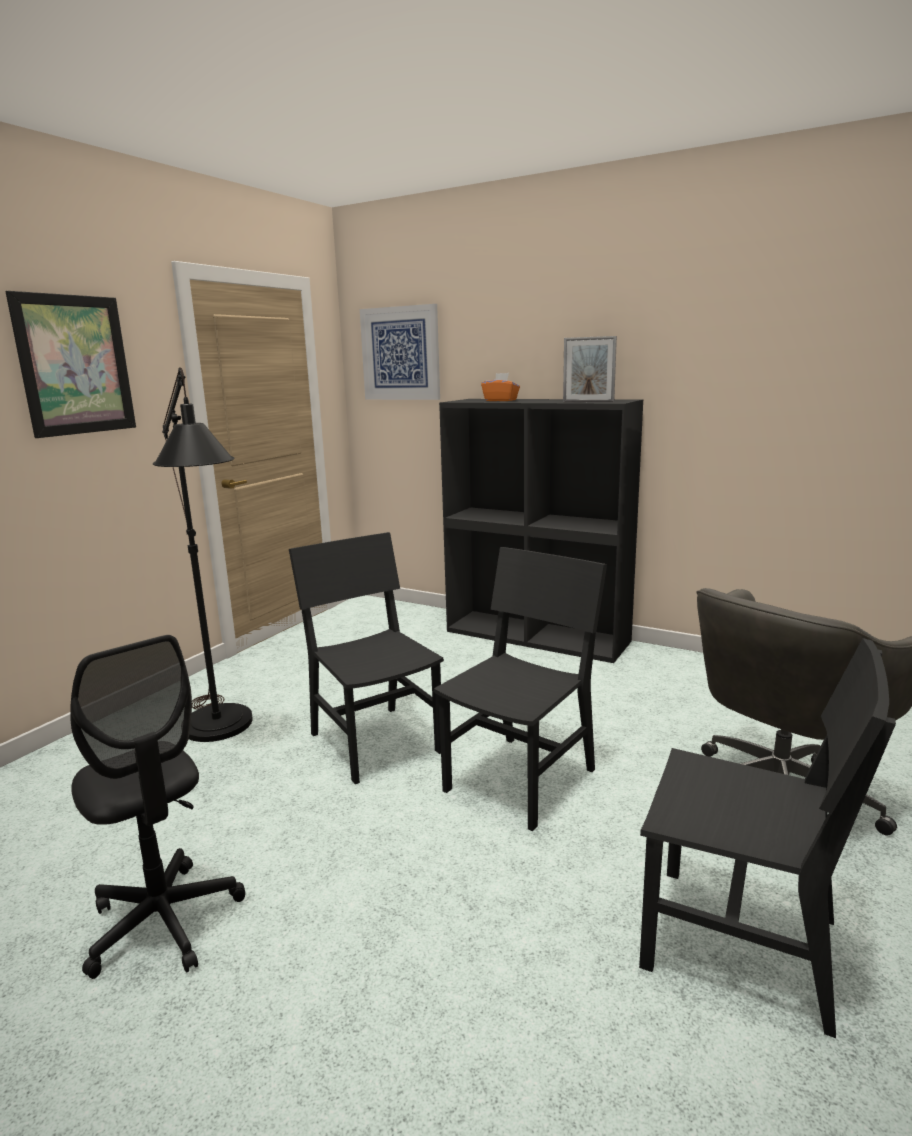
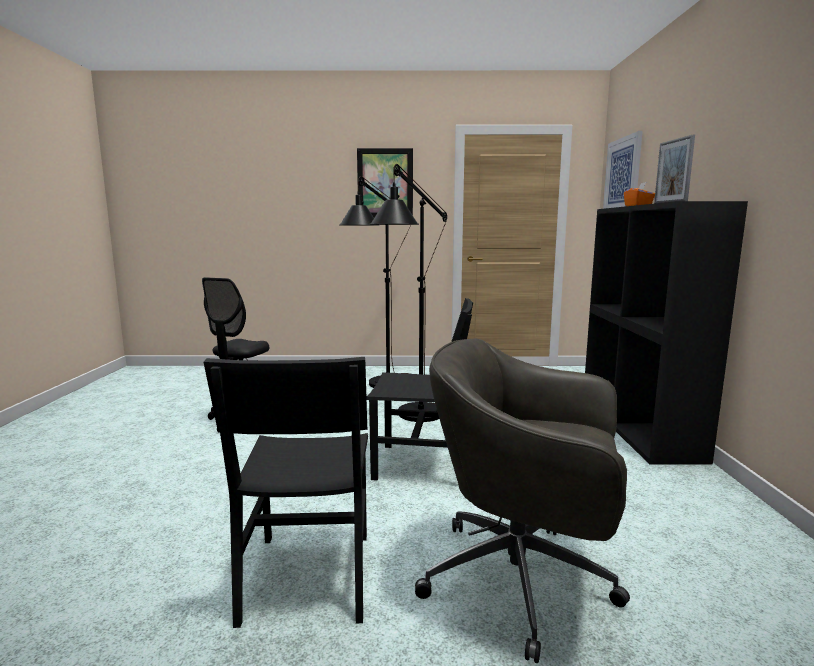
camera: 60 degrees right, 5 degrees down
black chair [289,532,444,784] -> black floor lamp [369,164,447,422]

